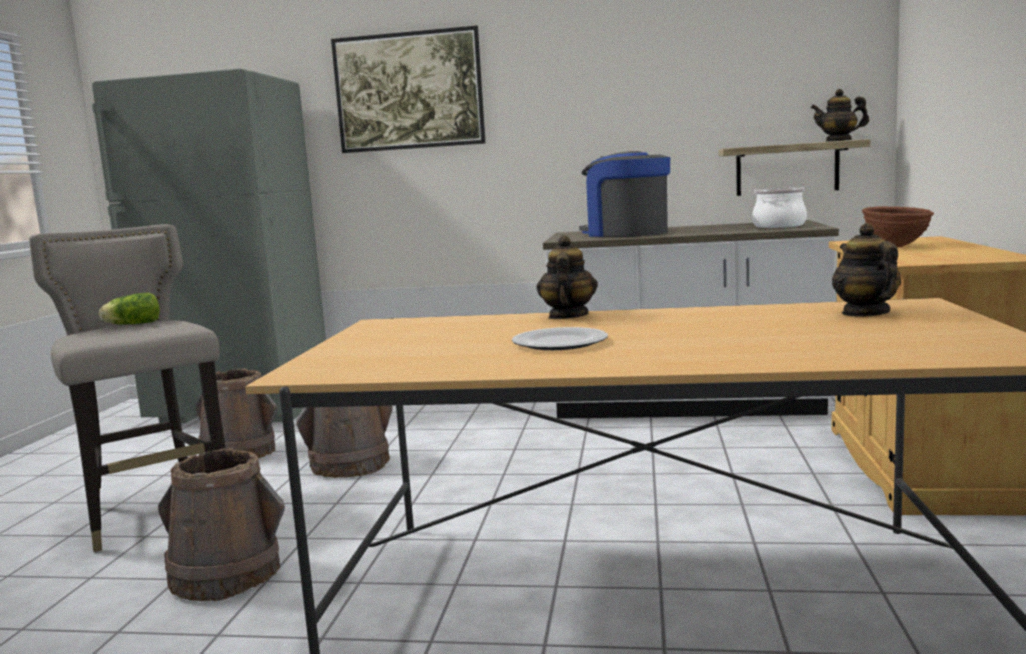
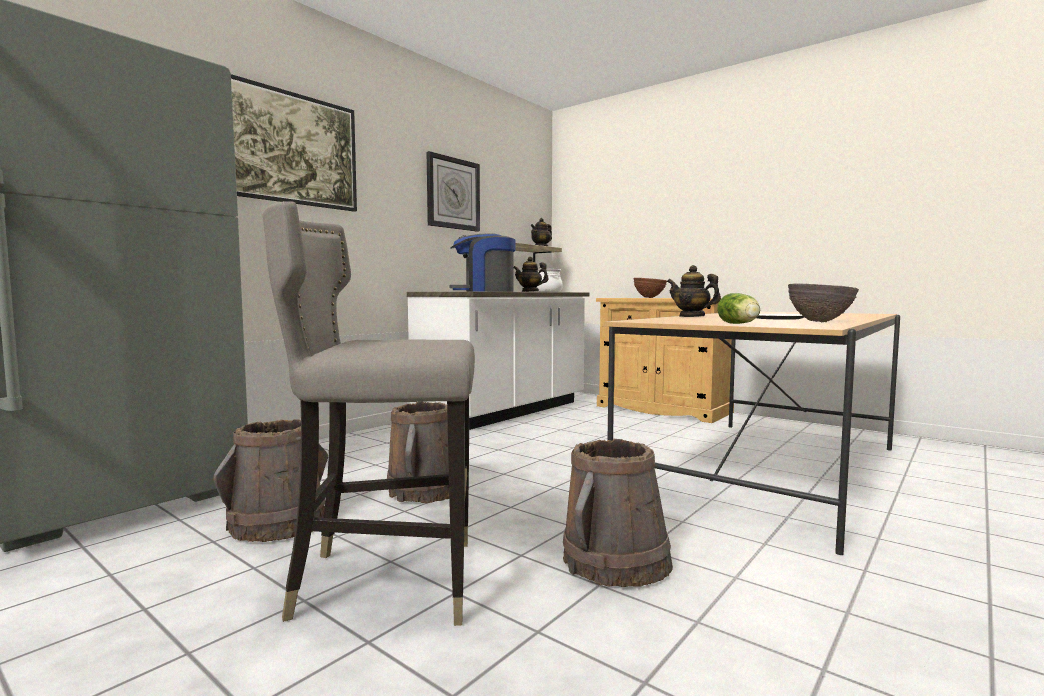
camera: 60 degrees left, 5 degrees down
lettuce [99,293,160,325] -> lettuce moved to [717,293,760,324]
teapot [832,223,900,317] -> teapot moved to [513,257,548,292]
none -> wall clock [427,151,480,232]
none -> brown bowl [788,284,859,322]

